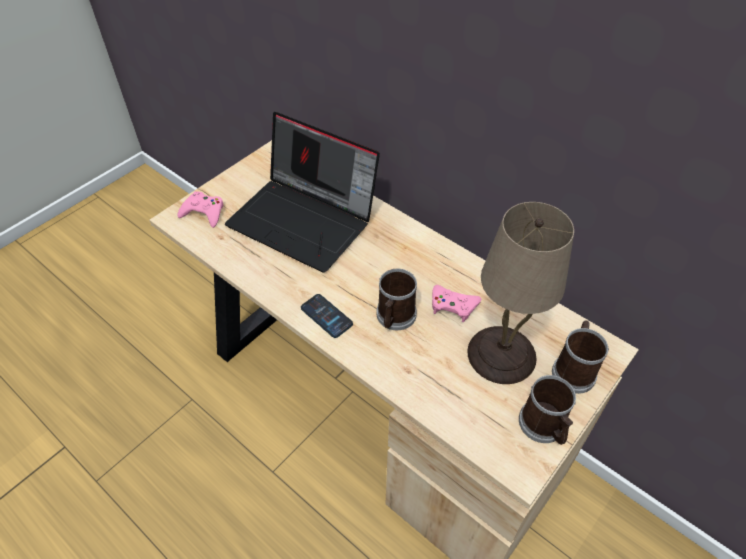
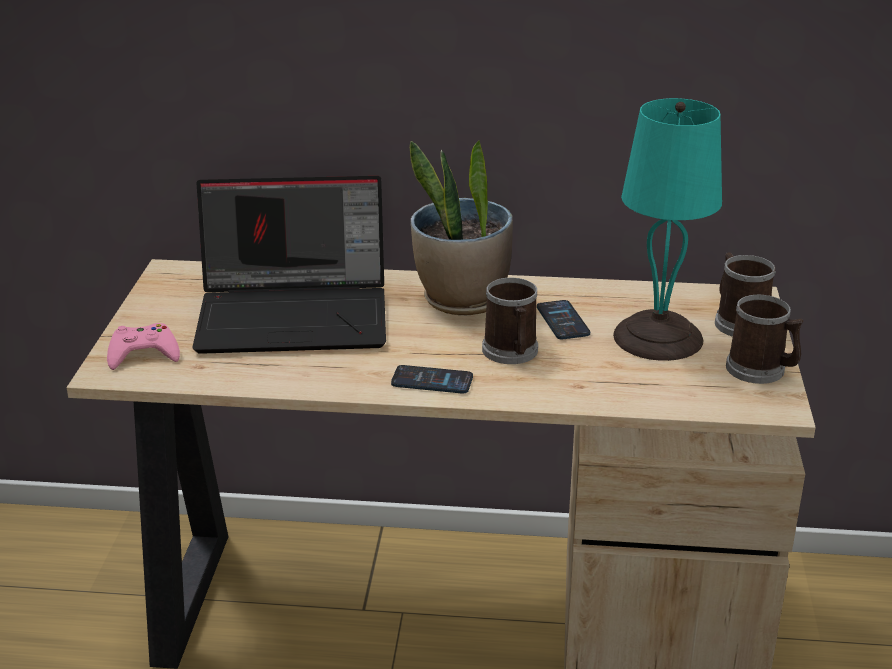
camera: 35 degrees left, 20 degrees down
pink game controller [432,285,481,322] -> phone [537,300,590,339]
beige table lamp [467,202,574,384] -> turquoise table lamp [613,98,722,361]
none -> potted plant [410,140,513,315]

